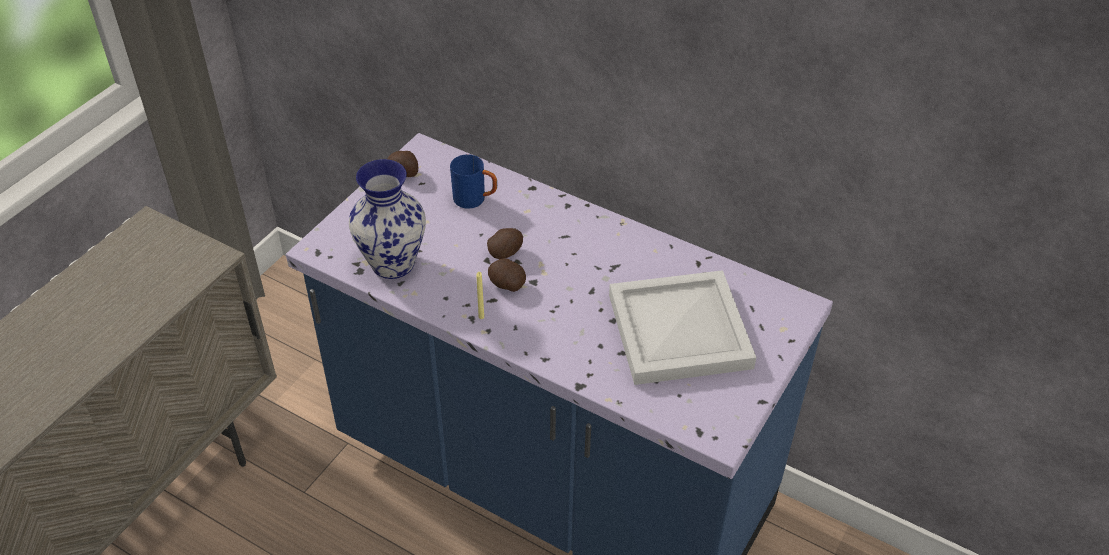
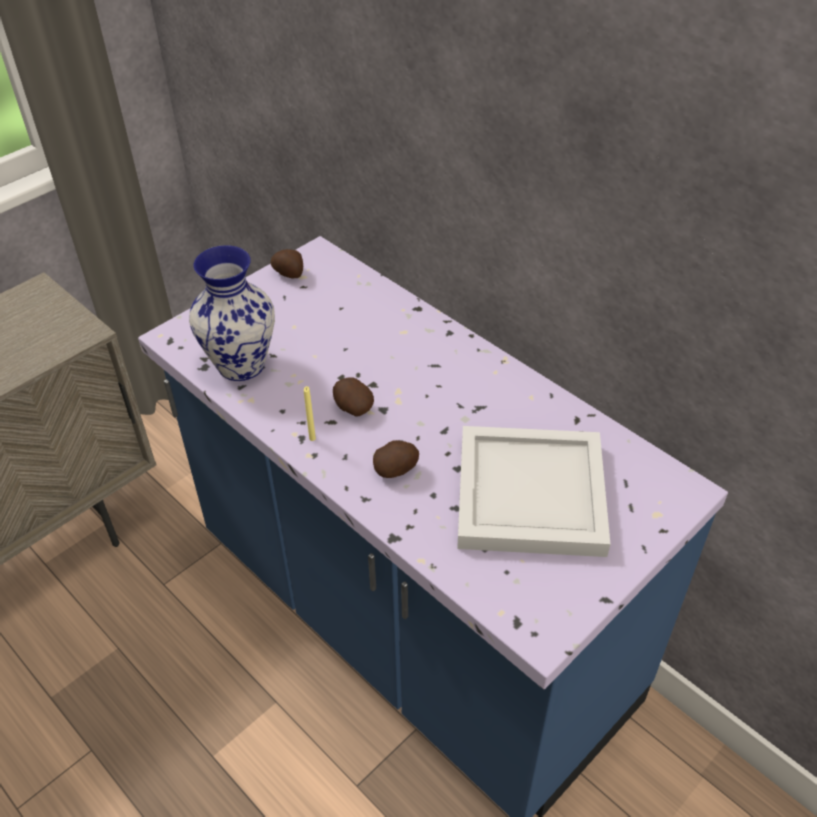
camera: 15 degrees right, 0 degrees up
blue mug [450,154,497,209] -> none
potato [487,228,523,259] -> potato moved to [373,440,419,478]

